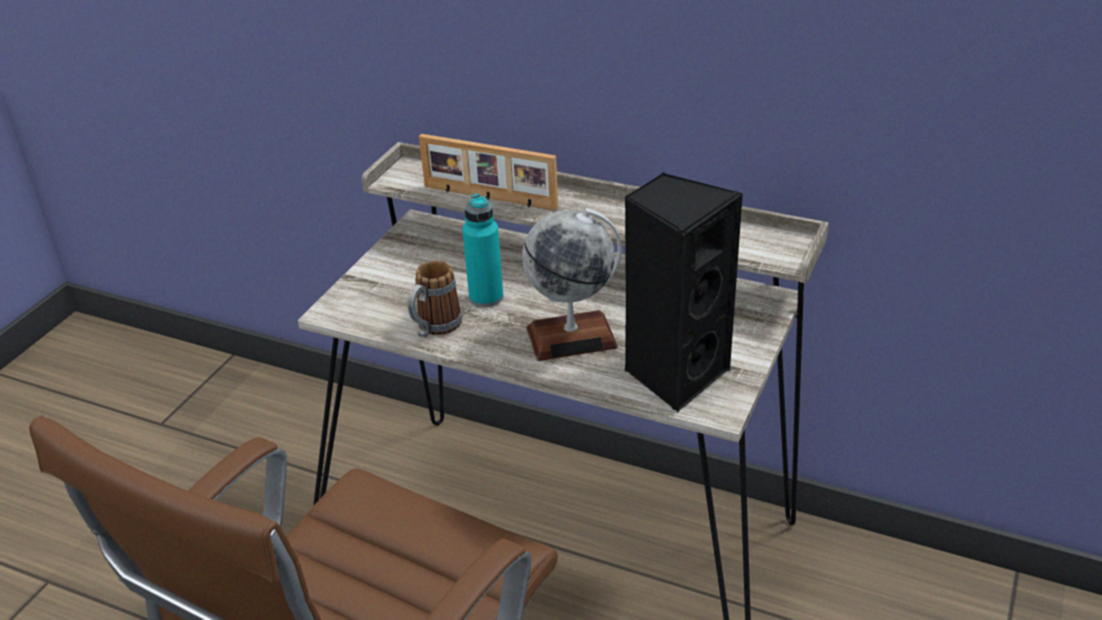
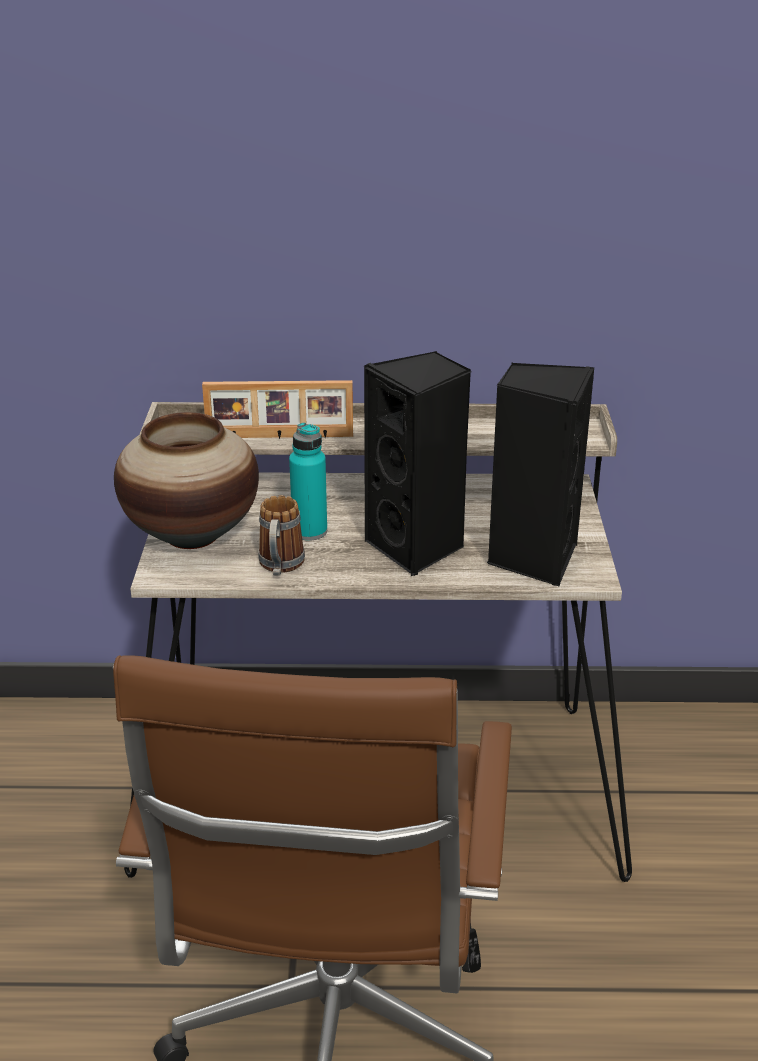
camera: 25 degrees left, 5 degrees down
globe [522,208,622,361] -> black speaker [364,351,471,576]
none -> vase [114,412,259,549]

